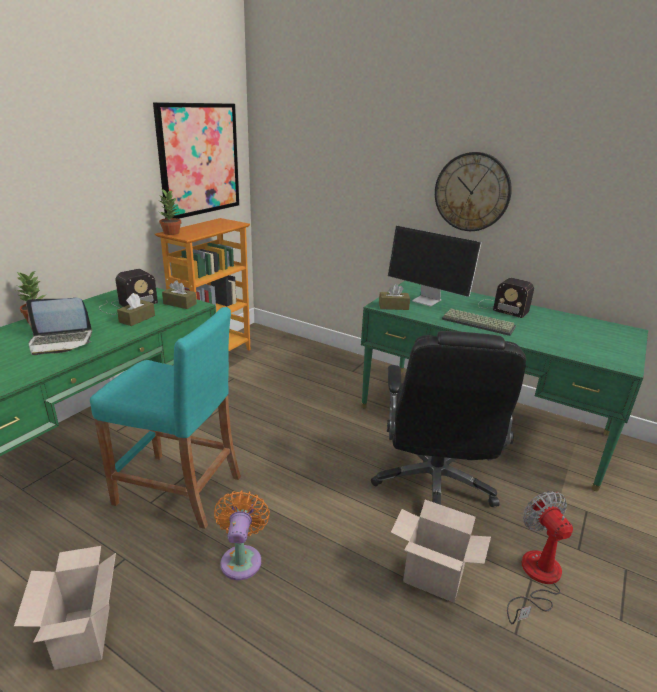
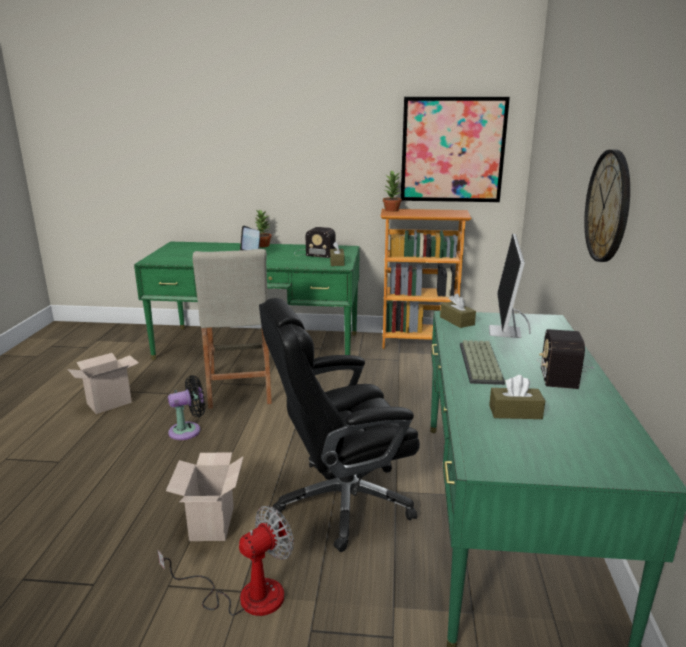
camera: 65 degrees right, 5 degrees down
turquoise stool [90,307,241,529] -> beige stool [193,249,272,409]
brown tissue box [117,293,155,326] -> brown tissue box moved to [489,375,545,419]
orange fan [214,490,270,580] -> black fan [168,375,205,440]

